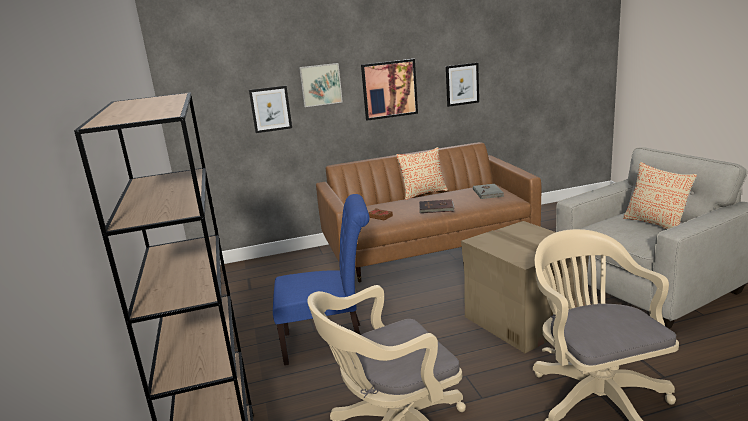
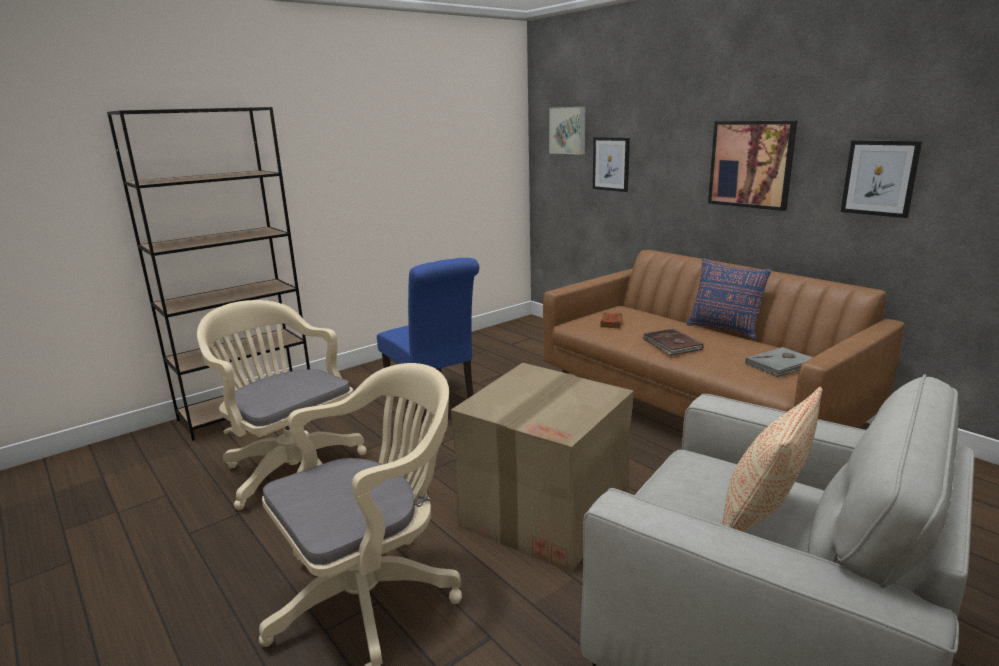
camera: 65 degrees right, 0 degrees up
picture [299,63,343,107] -> picture moved to [549,106,585,155]
beige pillow [396,147,448,200] -> blue pillow [687,258,772,340]

